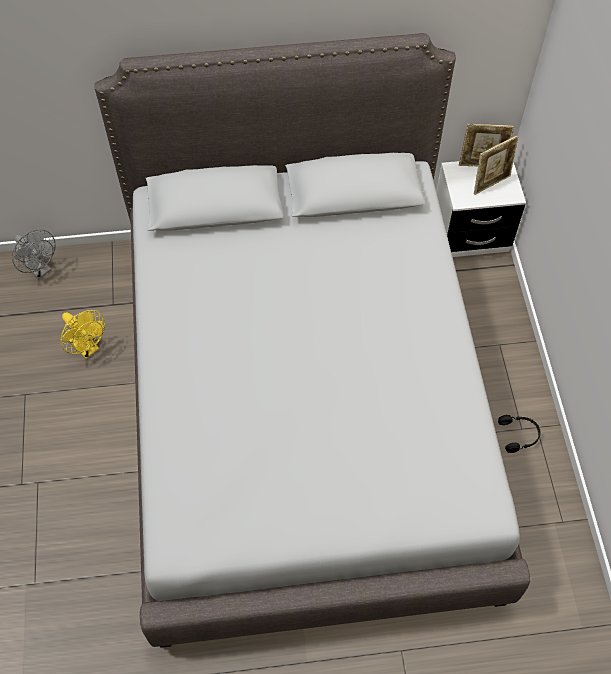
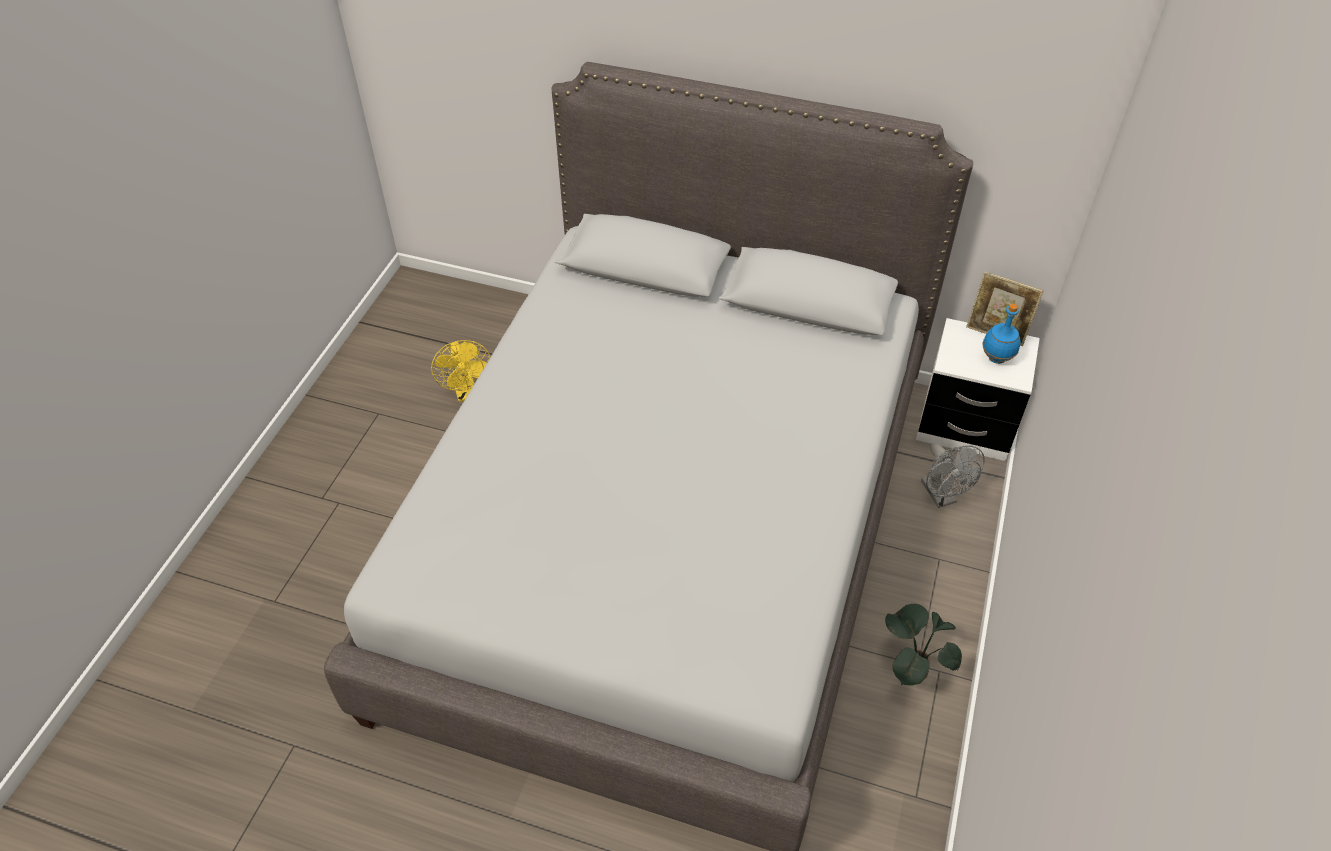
camera: 25 degrees right, 10 degrees down
grey fan [12,229,56,279] -> grey fan moved to [921,443,985,508]
picture frame [474,135,519,195] -> blue bottle [982,304,1021,364]
black headphones [498,415,541,453] -> potted plant [885,604,962,686]

